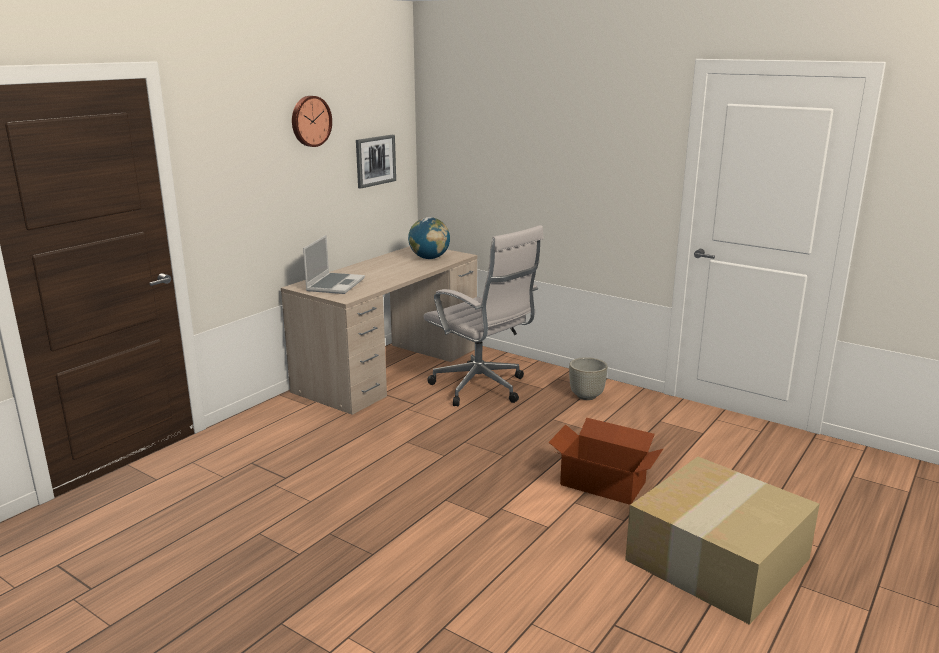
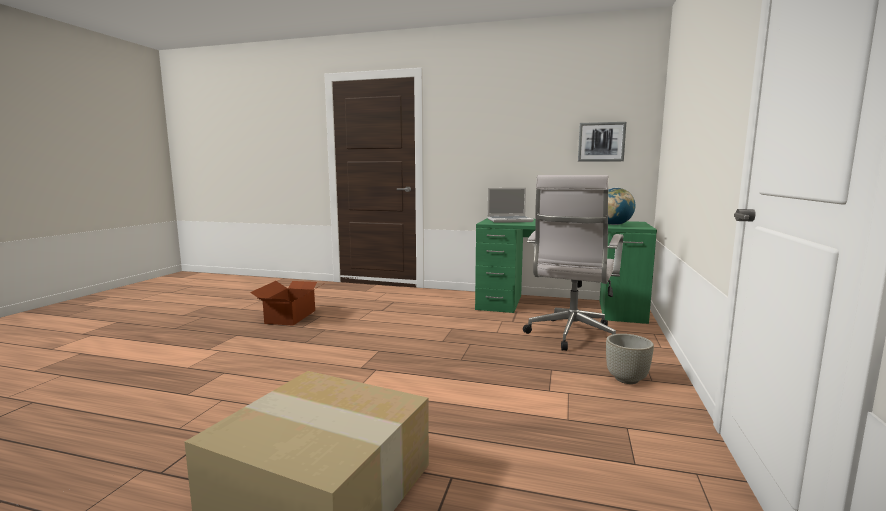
camera: 70 degrees right, 10 degrees down
beige desk [281,246,477,415] -> green desk [475,218,657,324]
wall clock [292,96,332,147] -> none
cardboard box [548,418,664,505] -> cardboard box moved to [250,281,325,326]

